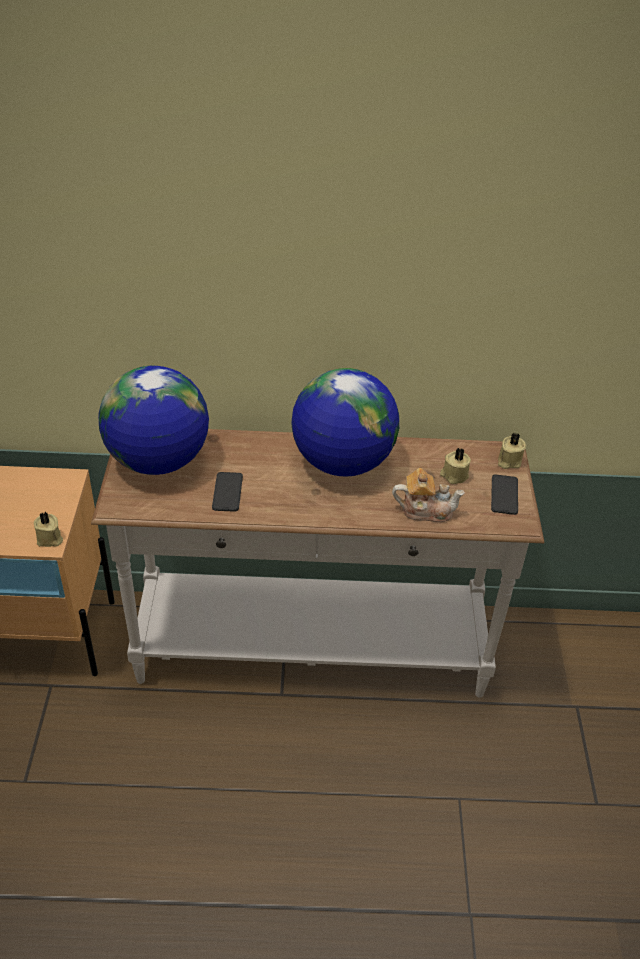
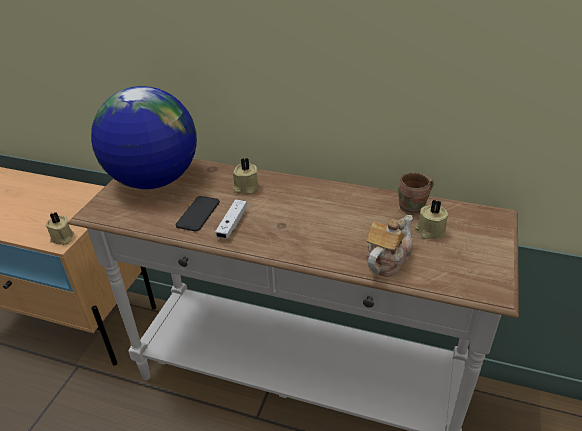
camera: 20 degrees right, 5 degrees down
globe [291,368,399,477] -> none
teapot [392,468,465,522] -> teapot turned 75 degrees counterclockwise [366,215,413,277]
phone [491,474,518,515] -> none
beige candle [498,432,526,469] -> beige candle moved to [233,158,258,194]
none -> white game controller [215,200,247,239]
none -> brown mug [398,172,434,215]

